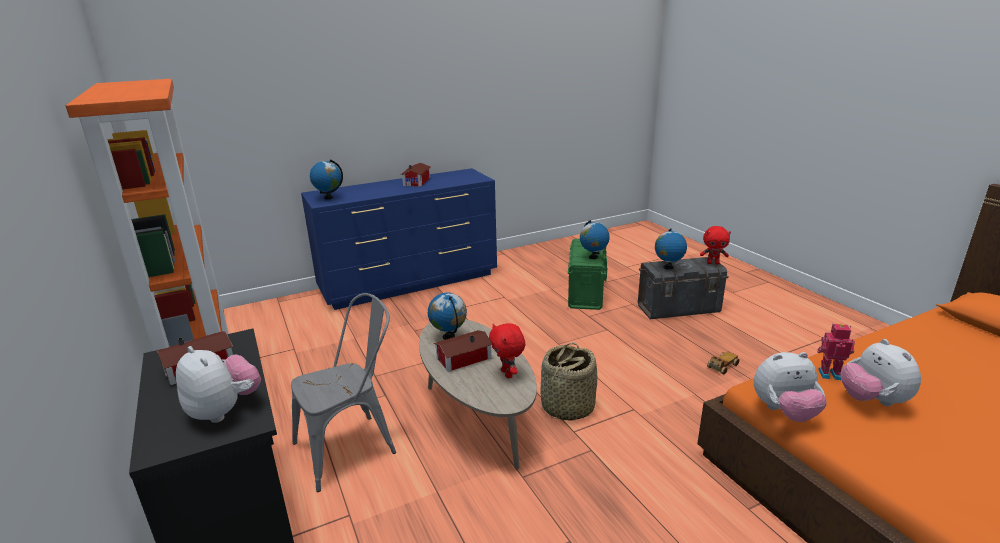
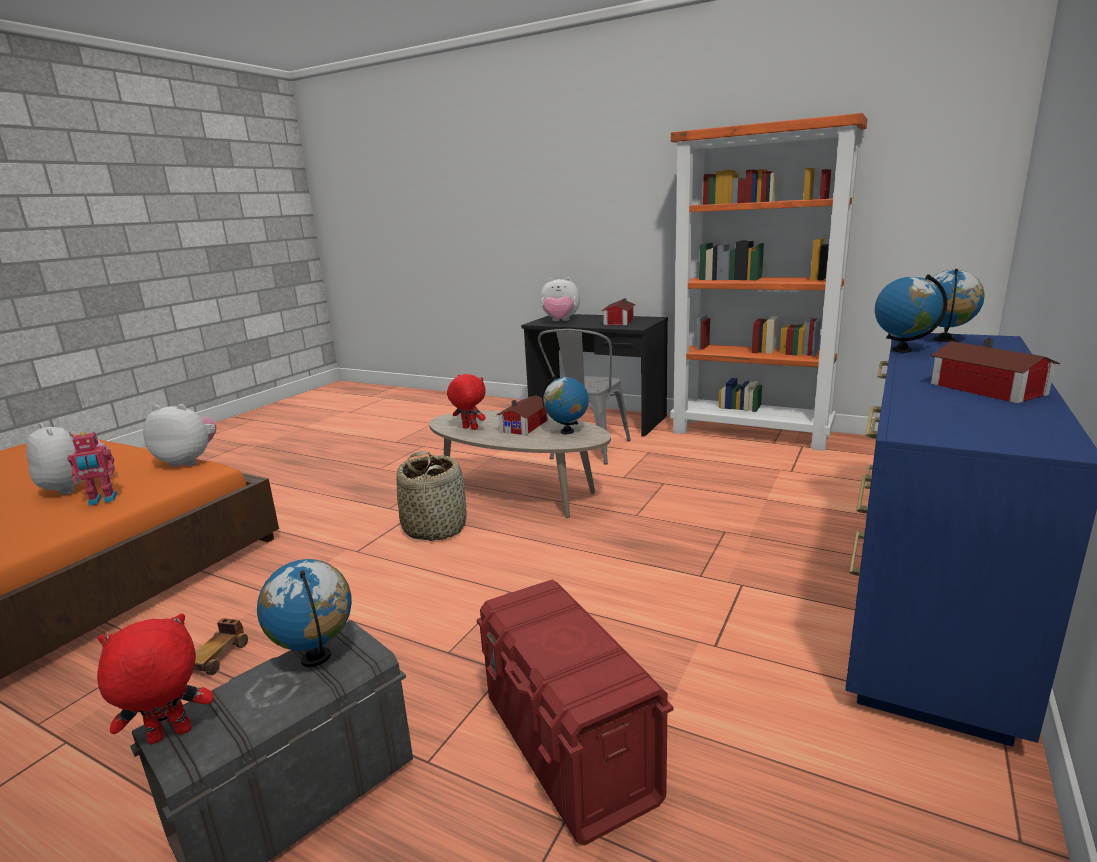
camera: 145 degrees right, 5 degrees down
green storage box [568,239,607,310] -> red storage box [477,580,674,846]
globe [580,220,610,259] -> globe moved to [875,274,947,353]
plush toy [754,352,826,422] -> plush toy turned 45 degrees clockwise [143,404,217,467]

